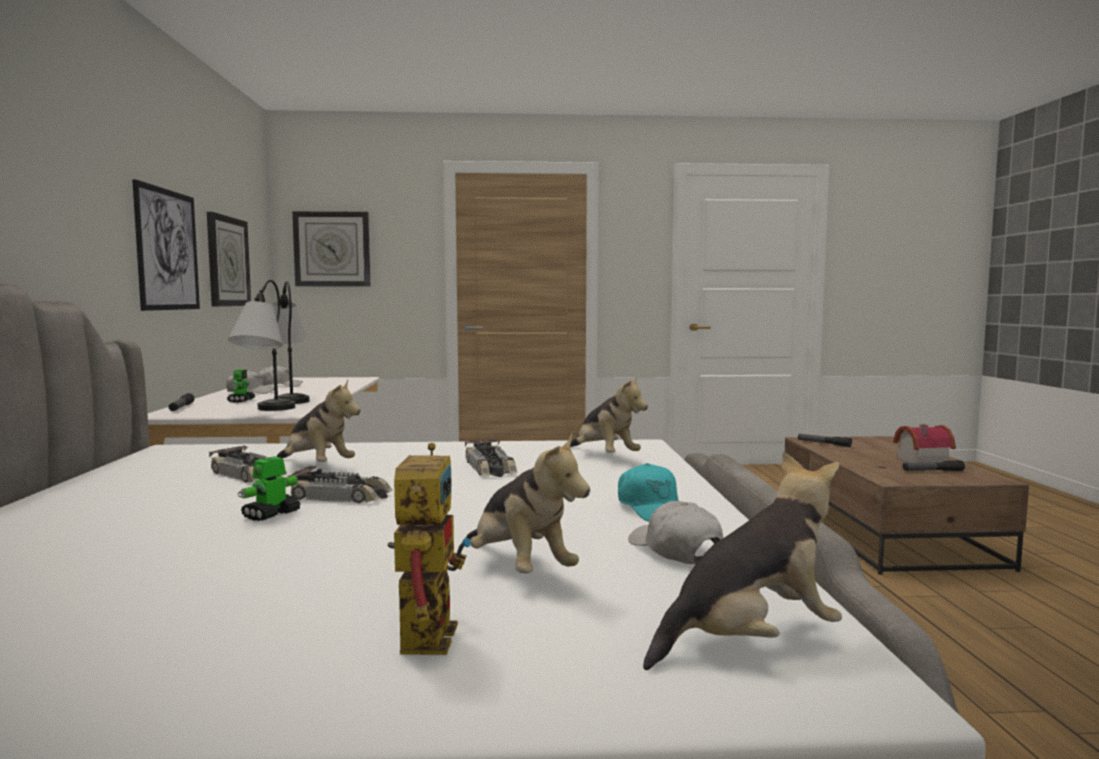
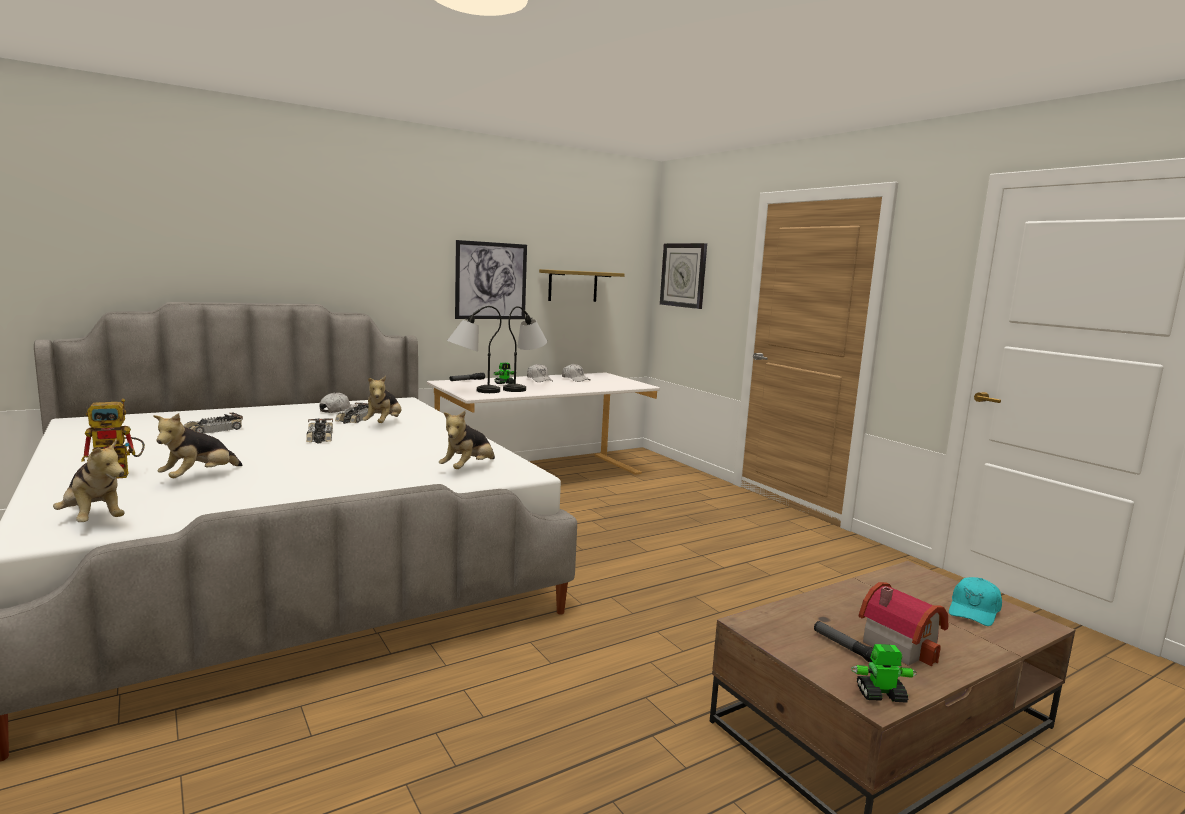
camera: 60 degrees right, 5 degrees up
wall clock [207,212,251,306] -> shelf [539,269,625,302]
toy robot [237,456,301,521] -> toy robot moved to [851,644,917,703]
toy car [465,440,517,477] -> toy car moved to [184,412,243,434]
turquoise cap [618,463,679,521] -> turquoise cap moved to [949,577,1002,626]
white cap [628,501,723,564] -> white cap moved to [319,392,358,413]
flashlight [798,434,852,447] -> none

